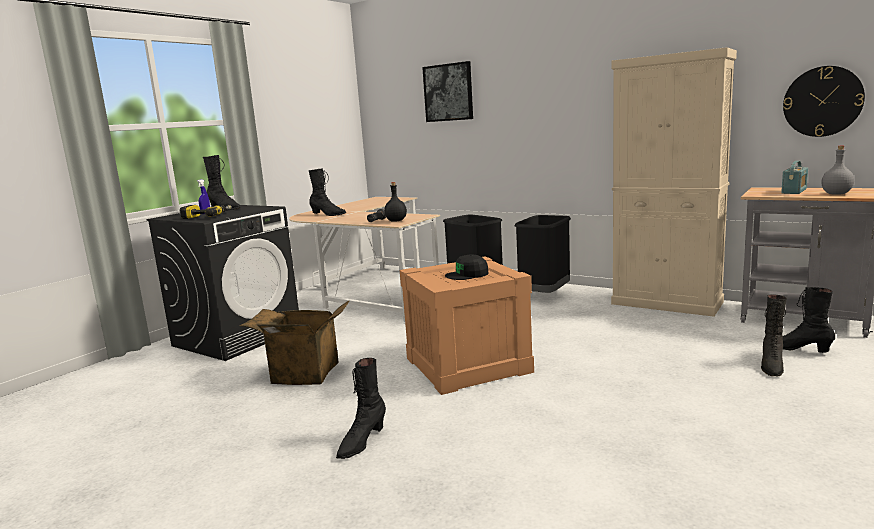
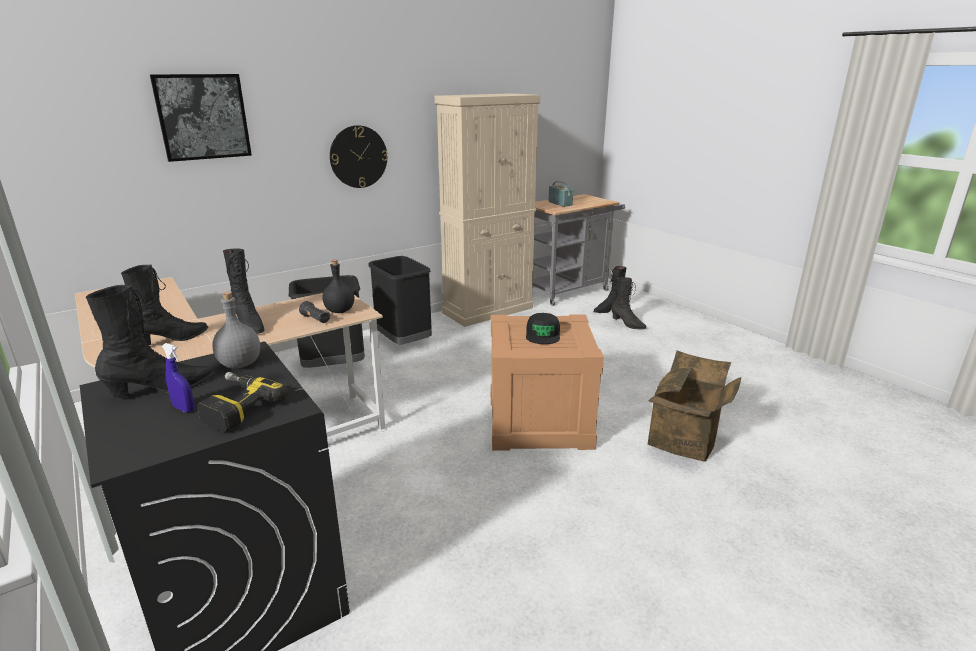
camera: 70 degrees left, 10 degrees up
cardboard box [240,300,350,385] -> cardboard box moved to [648,351,741,462]
black boot [336,358,386,459] -> black boot moved to [223,248,264,334]
wall clock [783,66,865,137] -> wall clock moved to [330,125,388,188]
grey bottle [821,146,854,195] -> grey bottle moved to [212,292,260,369]

